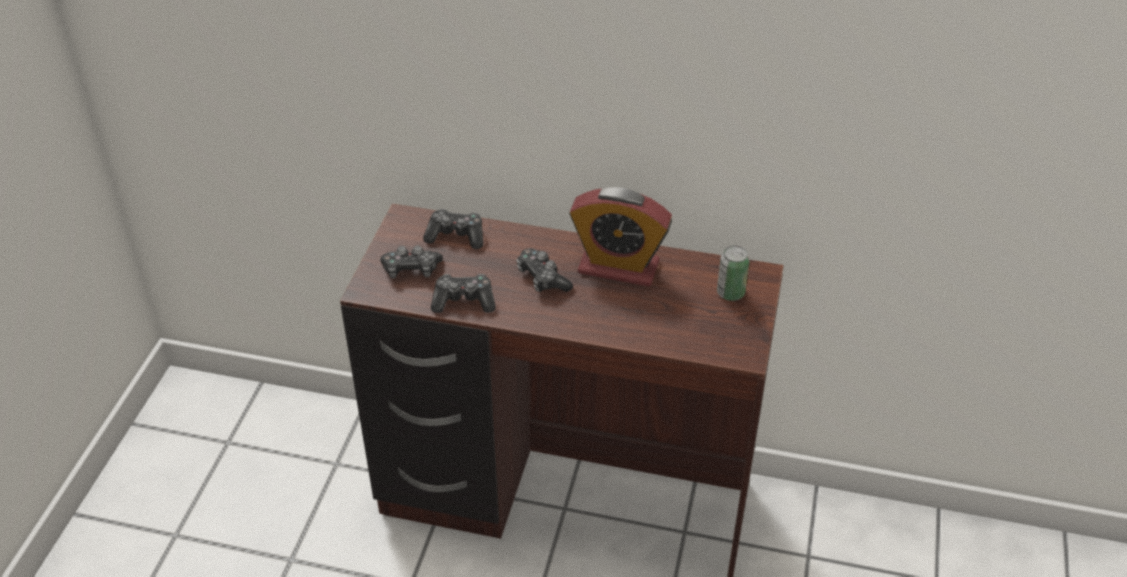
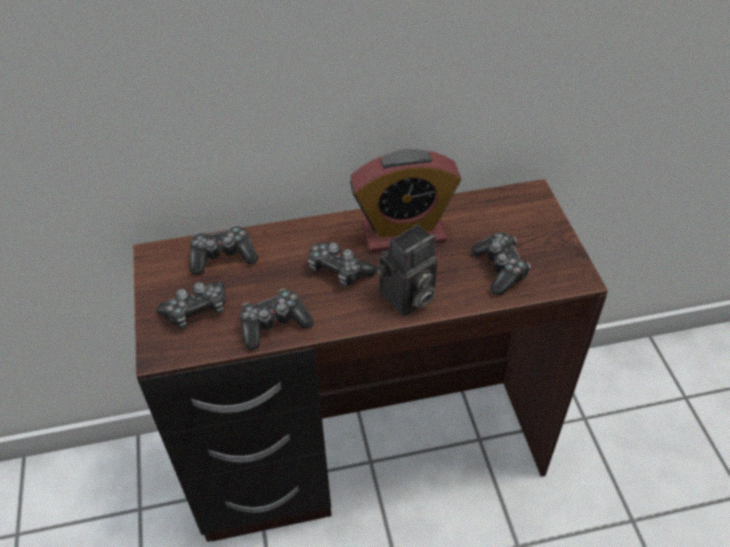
camera: 25 degrees left, 5 degrees up
can [717,245,750,301] -> none
none -> camera [376,224,438,316]
none -> game controller [471,232,531,295]

